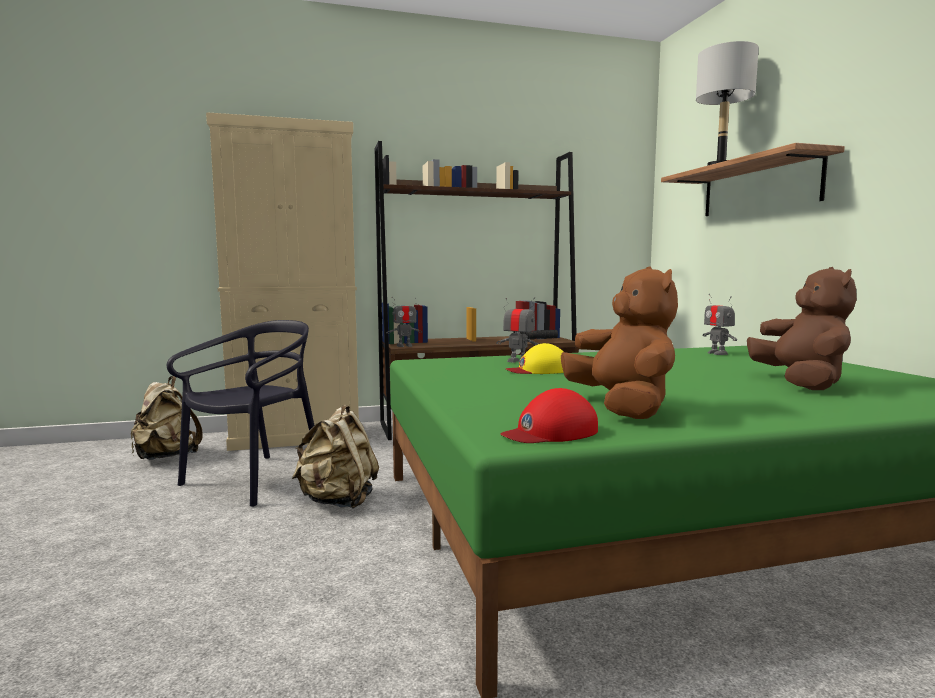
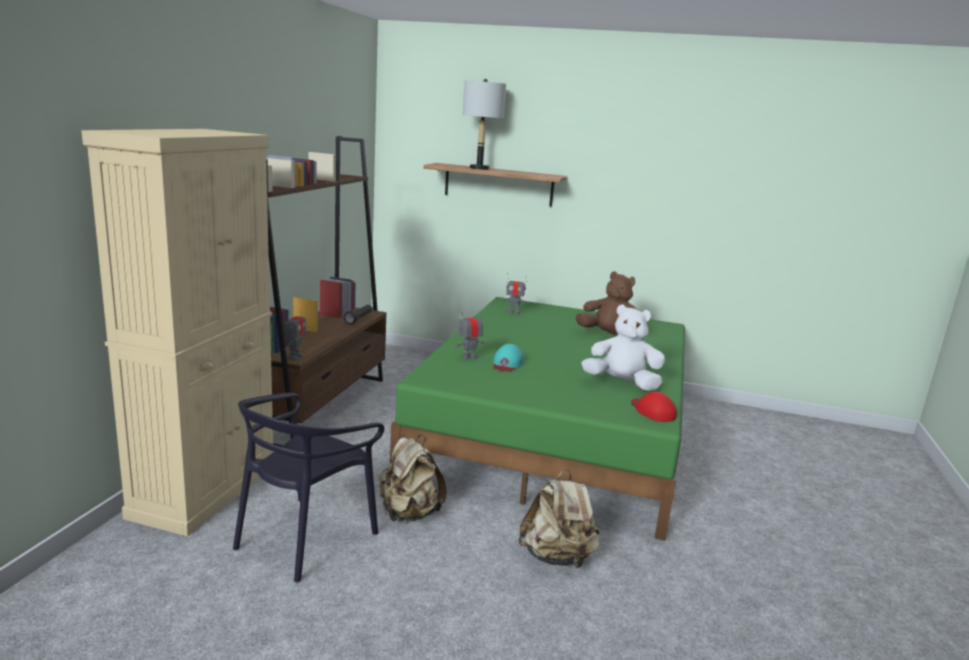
camera: 60 degrees left, 10 degrees up
beige backpack [131,376,203,460] -> beige backpack moved to [518,469,600,568]
black chair [167,320,314,507] -> black chair turned 120 degrees counterclockwise [233,393,384,582]
red cap [501,388,598,443] -> red cap turned 150 degrees clockwise [631,391,677,422]
yellow cap [506,343,564,374] -> turquoise cap [493,344,524,371]
brown plush toy [561,266,678,419] -> white plush toy [581,304,665,391]

